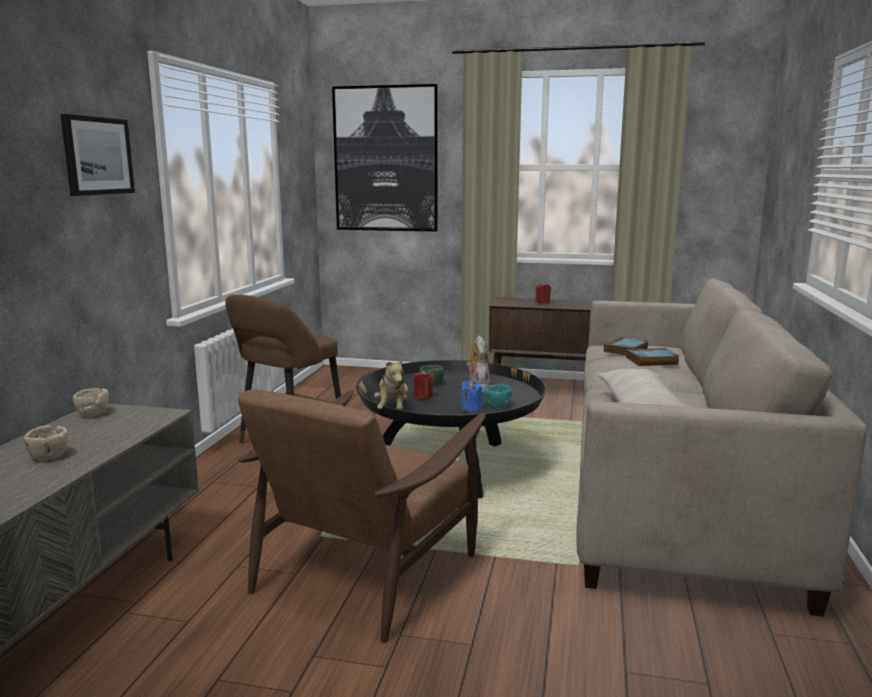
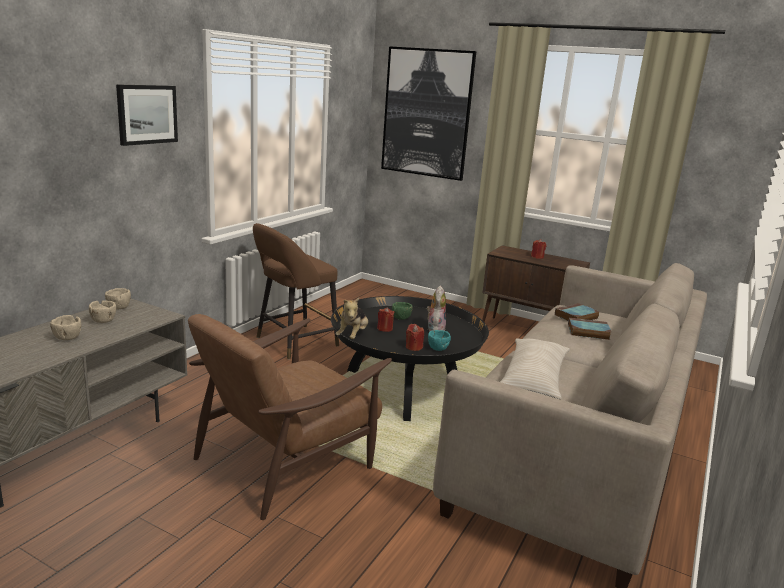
camera: 15 degrees right, 5 degrees up
blue candle [461,381,482,412] -> red candle [406,324,424,351]
none -> beige bowl [89,300,116,323]

